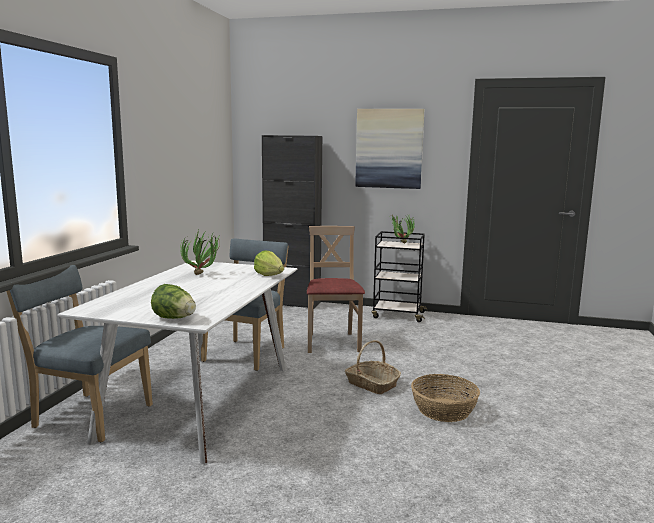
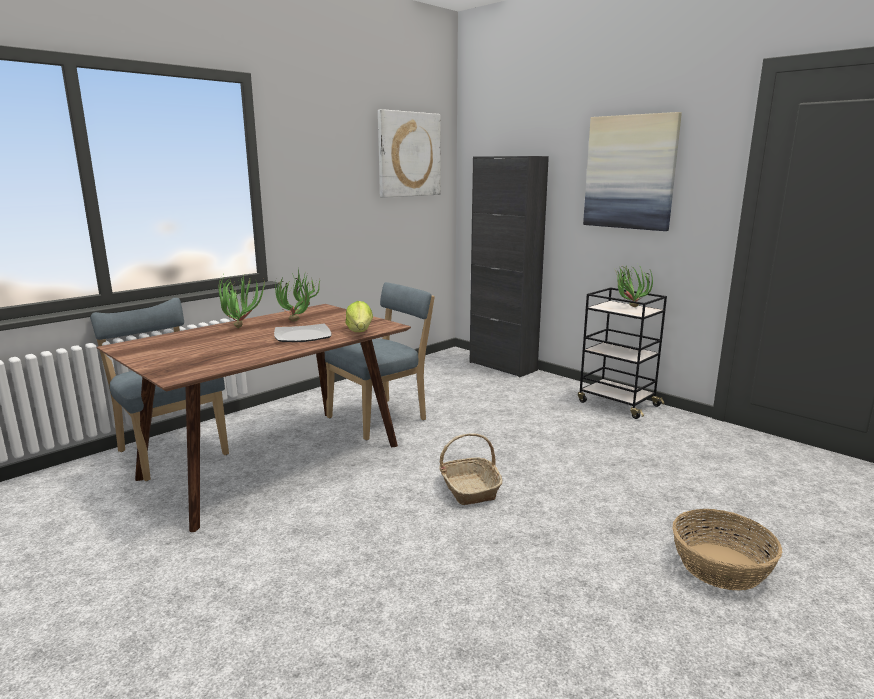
camera: 30 degrees right, 5 degrees up
white dining table [57,260,297,464] -> brown dining table [97,304,411,532]
lettuce [151,284,196,319] -> none
beige chair [307,226,365,353] -> none
basket [411,374,480,422] -> basket moved to [672,509,782,591]
none -> potted plant [218,275,265,328]
none -> plate [274,324,331,342]
none -> picture [378,109,441,198]

